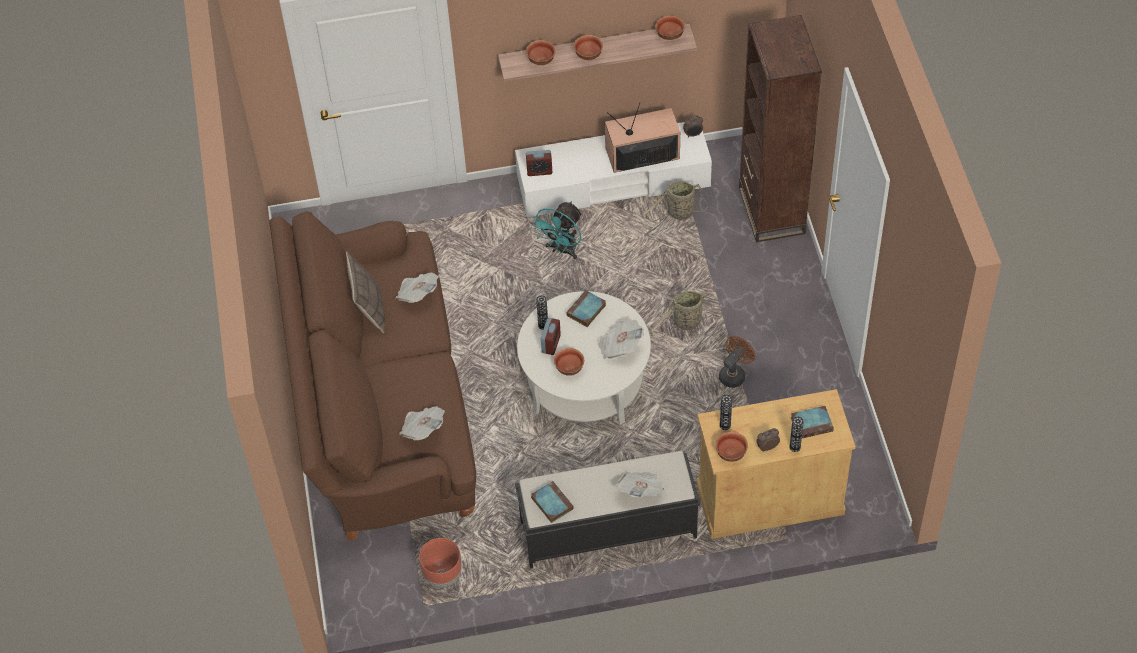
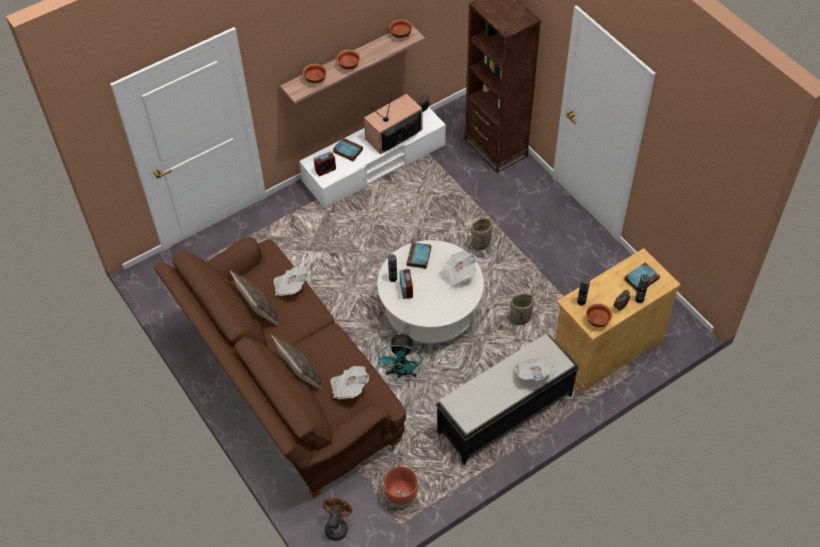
camera: 25 degrees left, 0 degrees up
turquoise fan [531,201,582,259] -> turquoise fan moved to [377,332,422,378]
book [531,481,573,523] -> book moved to [333,138,363,161]
bowl [554,348,584,376] -> none
basket [641,181,708,222] -> basket moved to [494,292,539,336]
brown fan [719,336,755,388] -> brown fan moved to [322,498,352,541]
none -> pillow [271,335,324,390]

